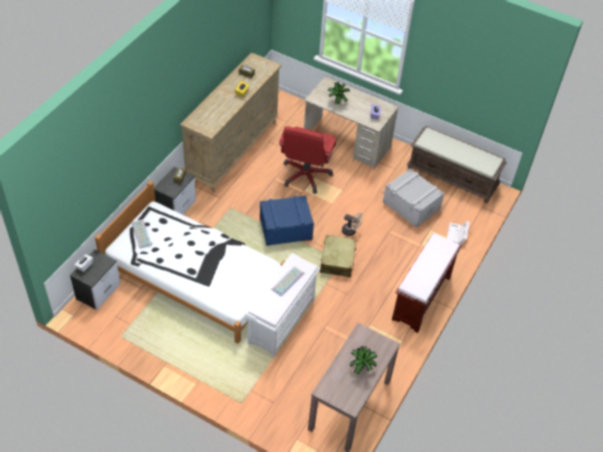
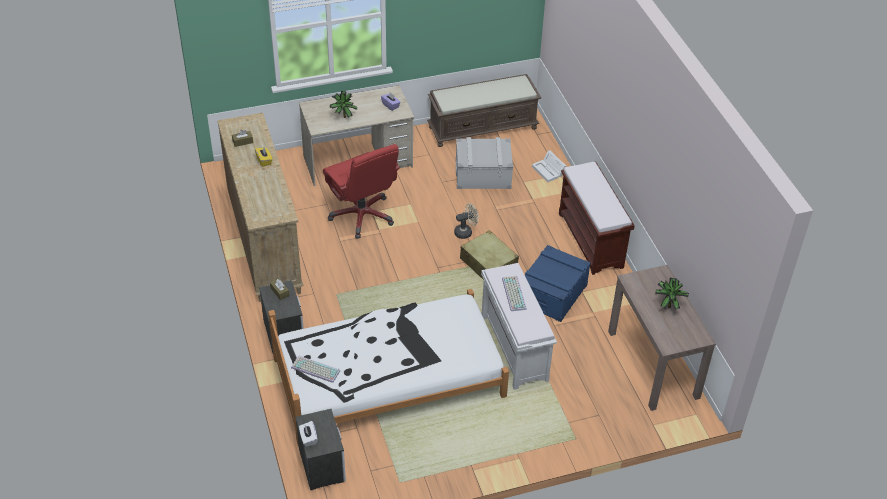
camera: 45 degrees left, 5 degrees down
blue storage box [260,196,314,246] -> blue storage box moved to [525,245,591,322]

